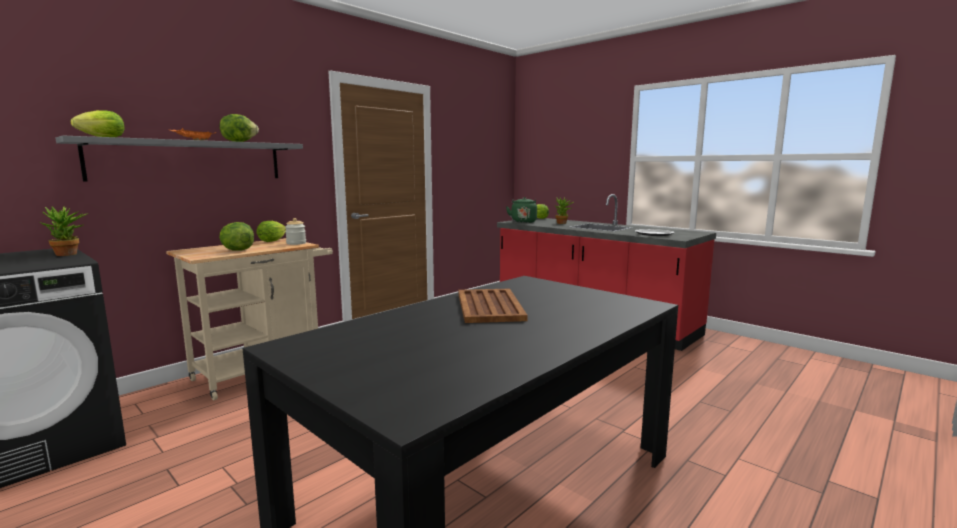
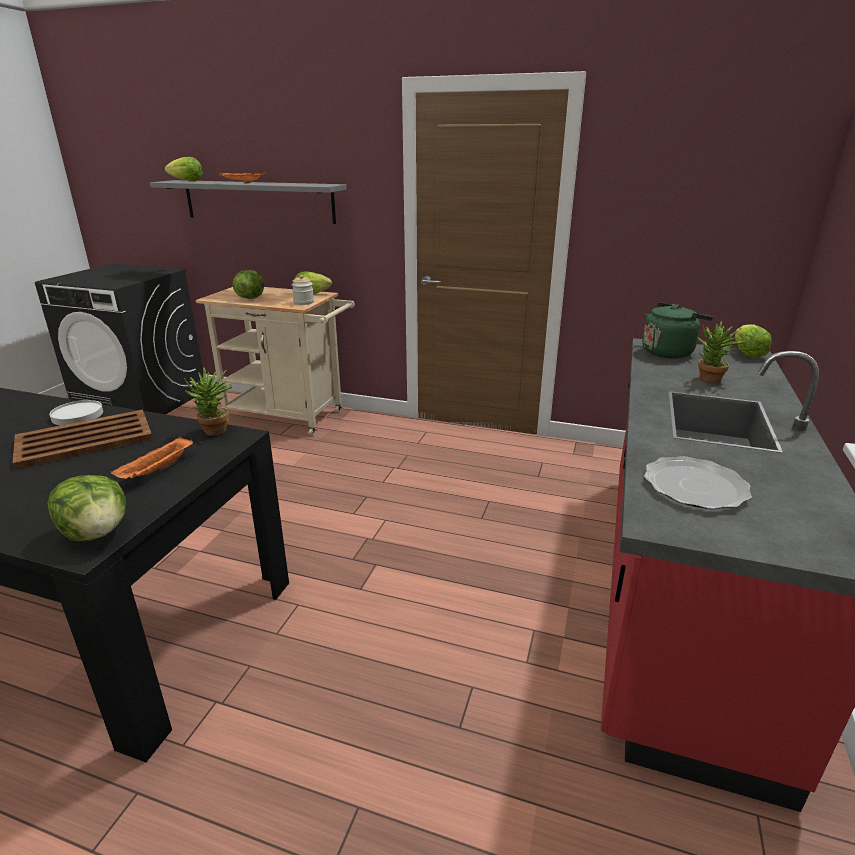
camera: 65 degrees right, 15 degrees up
potted plant [40,207,89,256] -> potted plant moved to [184,368,233,436]
lettuce [220,114,259,142] -> lettuce moved to [47,475,126,541]
none -> white plate [49,400,103,426]
none -> orange tray [111,436,193,479]

